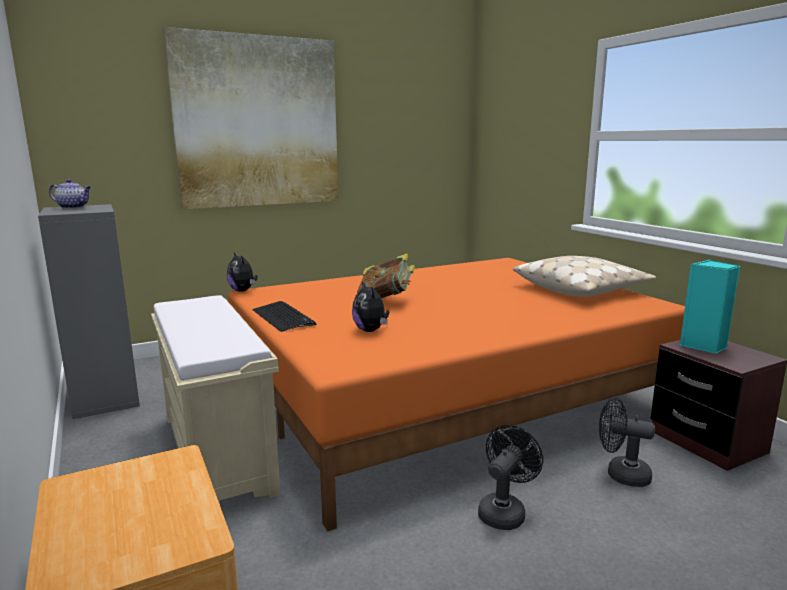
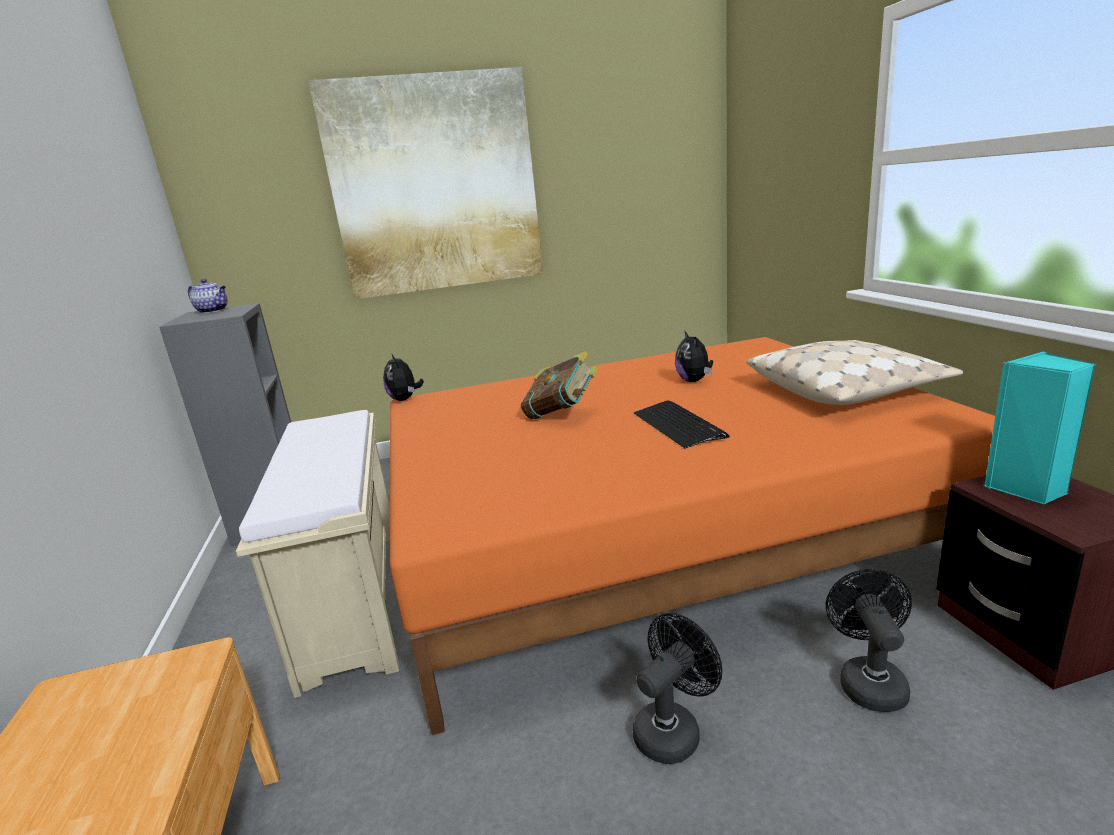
camera: 15 degrees right, 5 degrees up
keyboard [252,301,316,332] -> keyboard moved to [634,400,730,448]
plush toy [352,281,389,332] -> plush toy moved to [675,332,713,382]
black fan [599,397,655,487] -> black fan turned 60 degrees clockwise [826,569,912,712]

